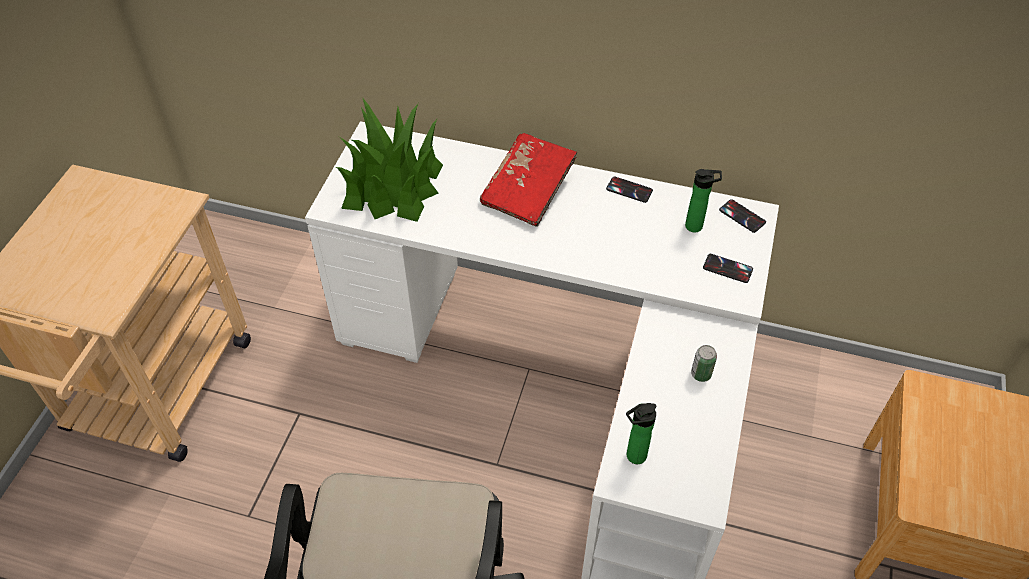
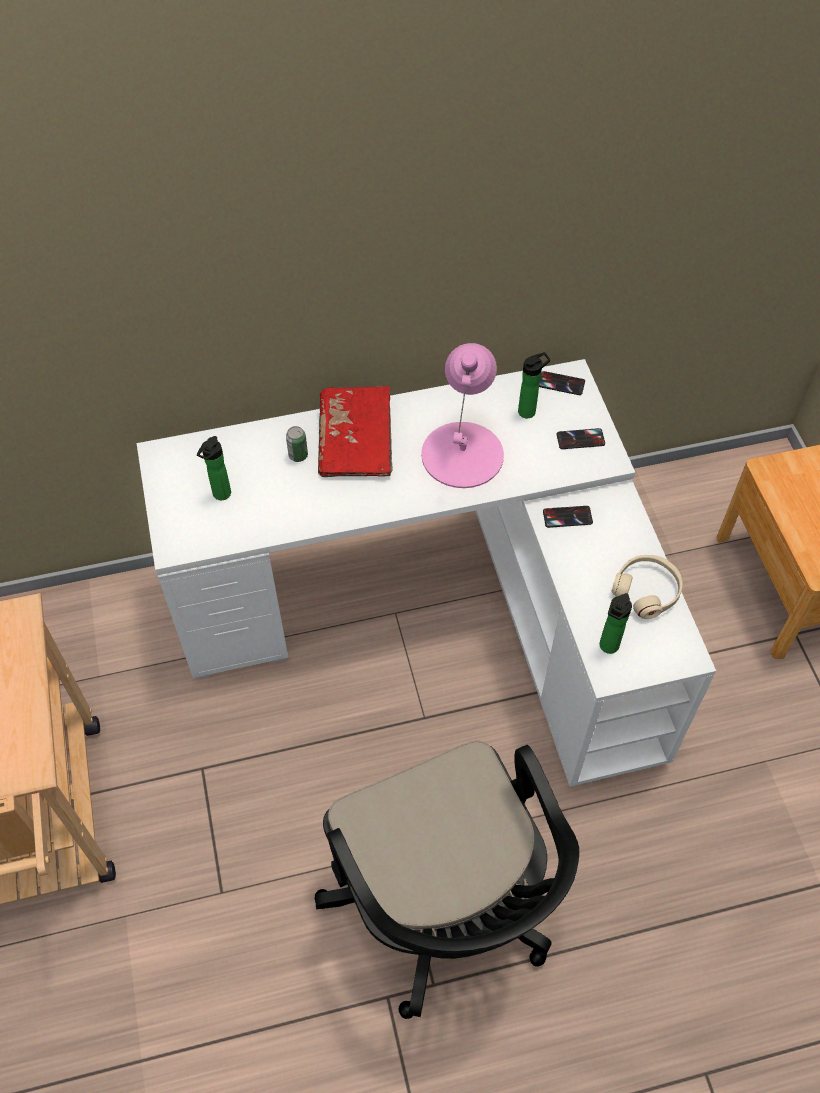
camera: 30 degrees left, 5 degrees up
potted plant [335,97,443,222] -> bottle [197,436,231,500]
phone [606,176,653,203] -> phone moved to [543,506,593,528]
can [691,345,717,382] -> can moved to [286,426,308,462]
none -> pink table lamp [421,343,504,488]
none -> beige headphones [612,555,683,619]

